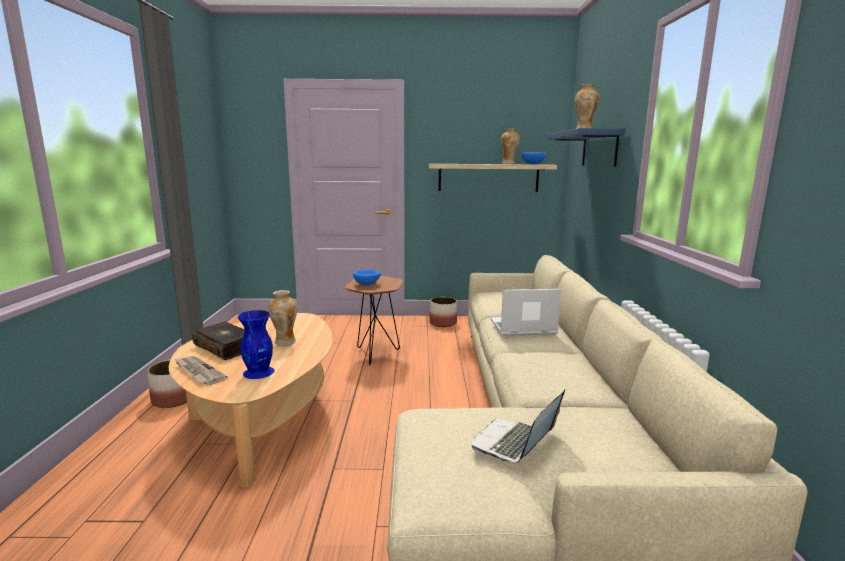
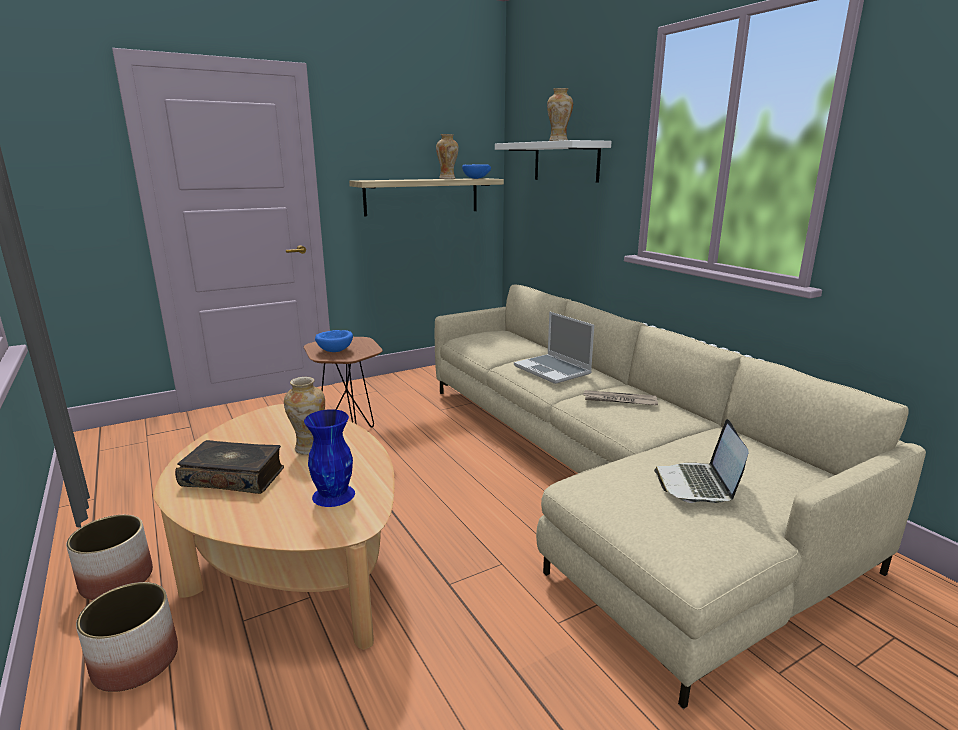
camera: 30 degrees left, 5 degrees up
newspaper [174,356,228,385] -> newspaper moved to [583,390,658,405]
planter [429,297,457,327] -> planter moved to [76,582,178,692]
laptop [491,289,561,336] -> laptop turned 90 degrees counterclockwise [514,312,594,384]
blue shelf [545,128,625,167] -> white shelf [495,140,612,182]

